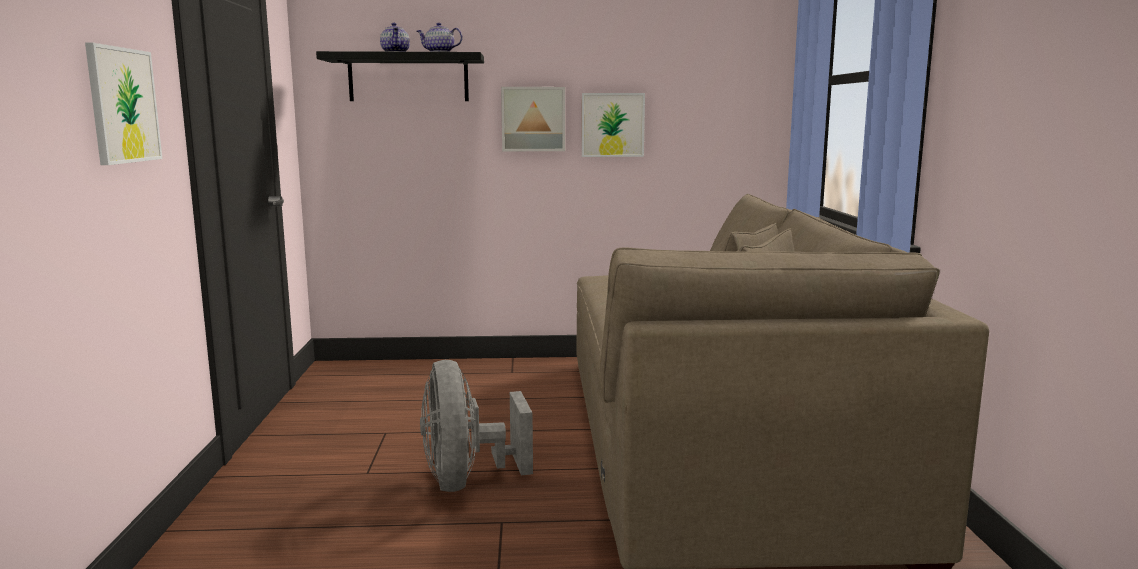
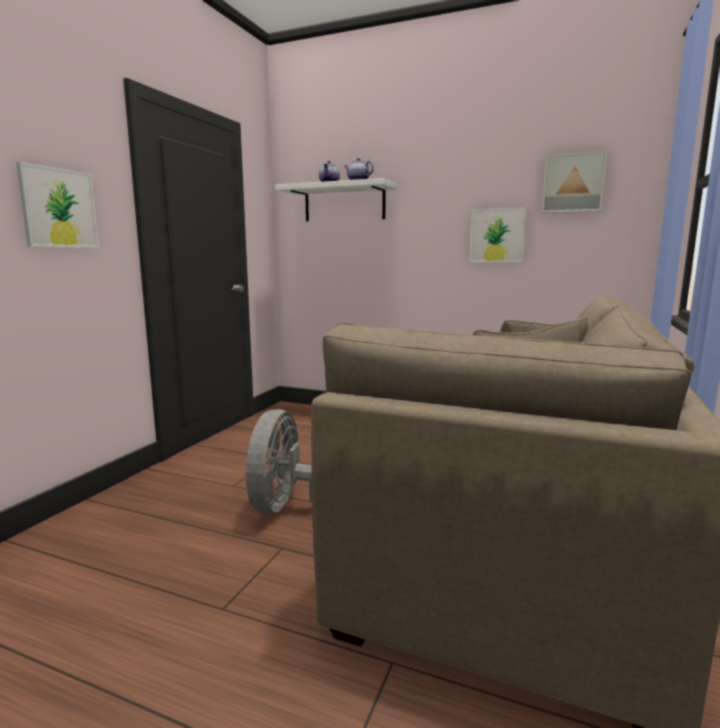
camera: 25 degrees right, 0 degrees up
black shelf [316,51,484,101] -> white shelf [275,178,397,221]
picture [501,87,565,151] -> picture moved to [541,151,607,213]

